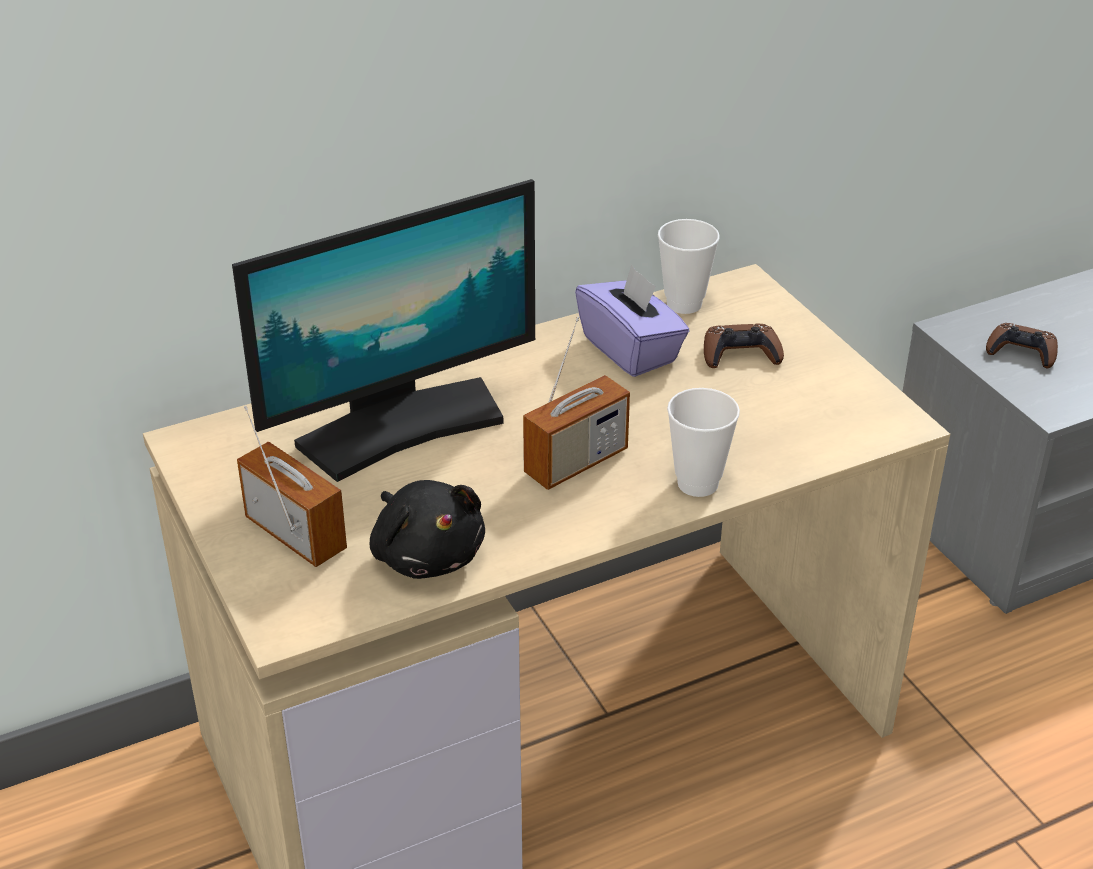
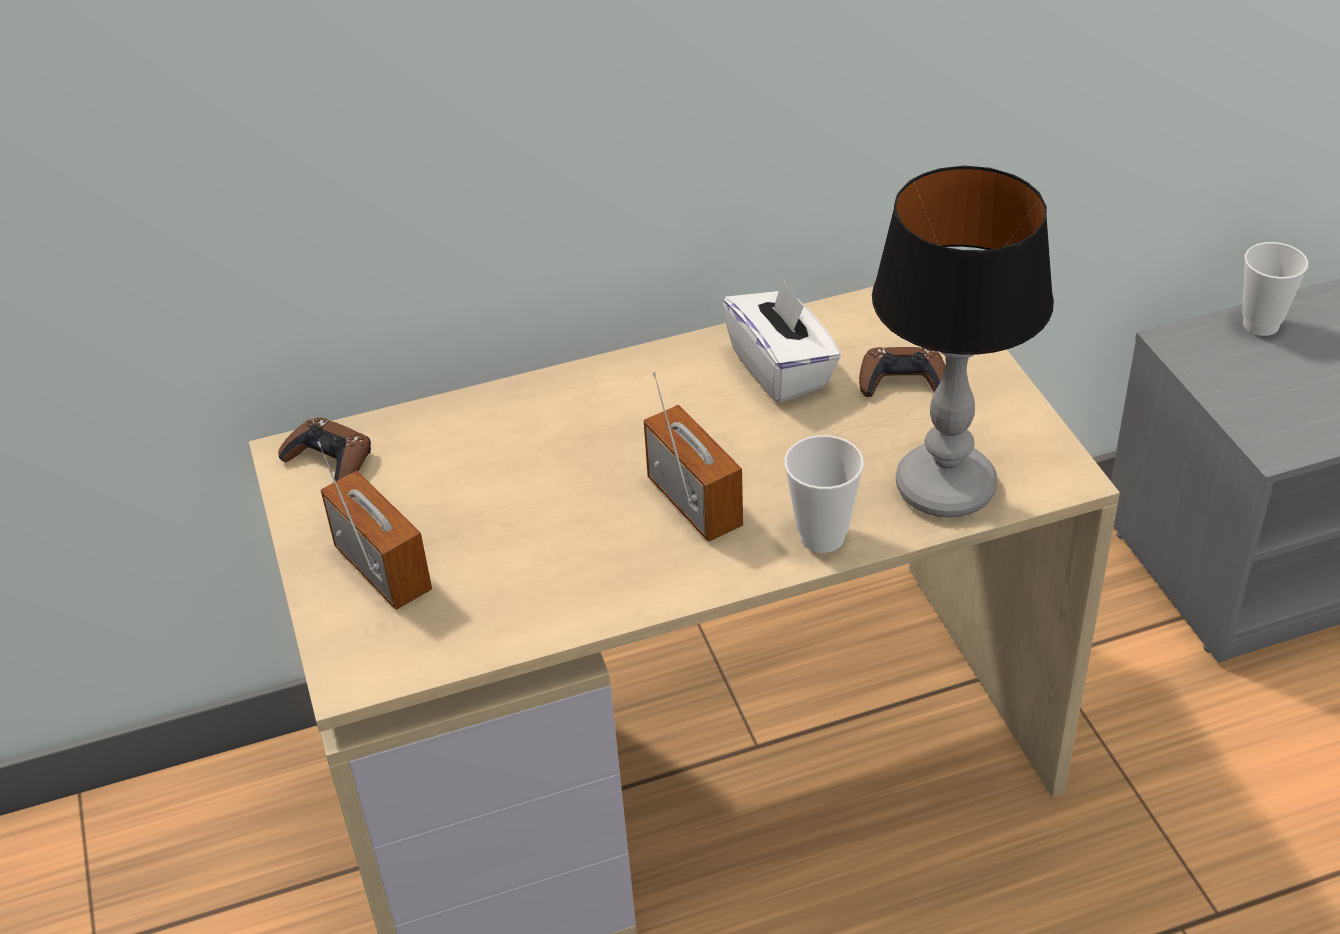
camera: 10 degrees right, 5 degrees up
monitor [232,179,535,482] -> none
black plush toy [370,480,485,579] -> none
radio [523,317,630,490] -> radio turned 90 degrees counterclockwise [644,371,743,542]
purple tissue box [575,265,689,377] -> white tissue box [722,279,841,403]
cup [658,219,720,314] -> cup moved to [1242,242,1308,336]
brown game controller [986,323,1058,368] -> brown game controller moved to [278,417,371,481]
none -> table lamp [872,166,1054,518]

